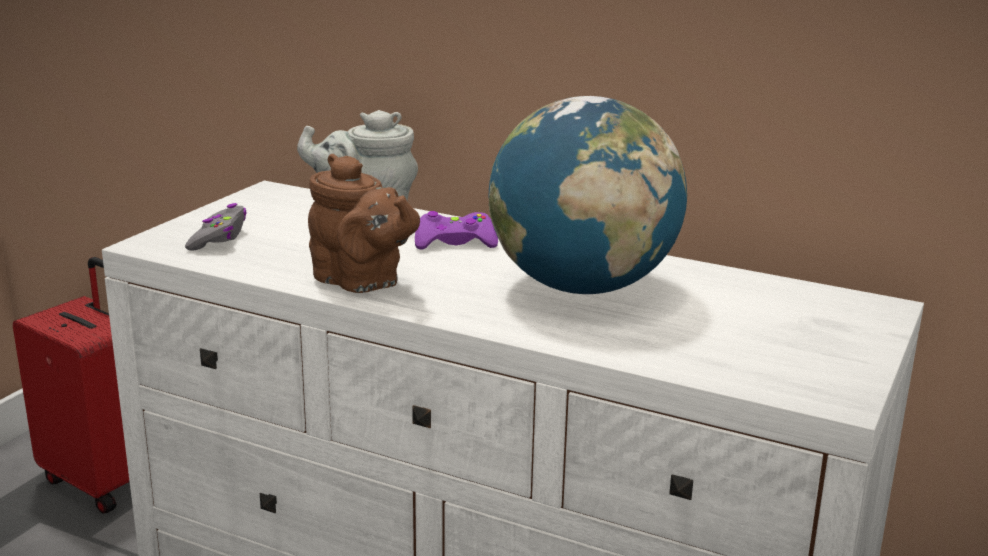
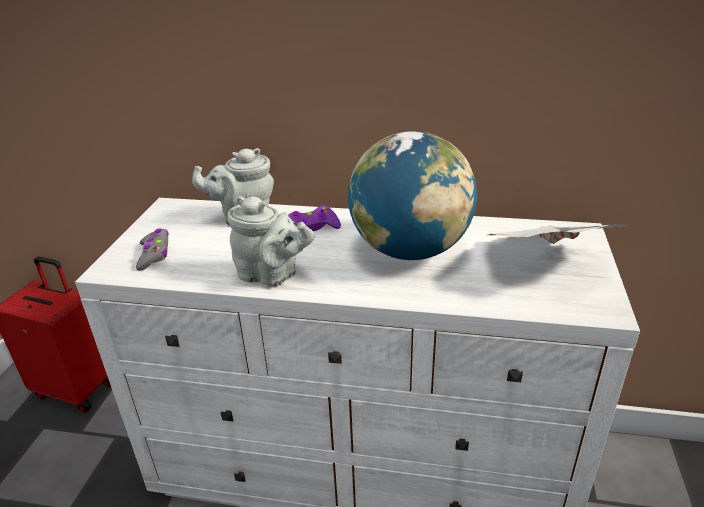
camera: 15 degrees left, 10 degrees up
brown teapot [308,154,420,293] -> grey teapot [227,196,315,286]
none -> newspaper [489,225,626,244]

